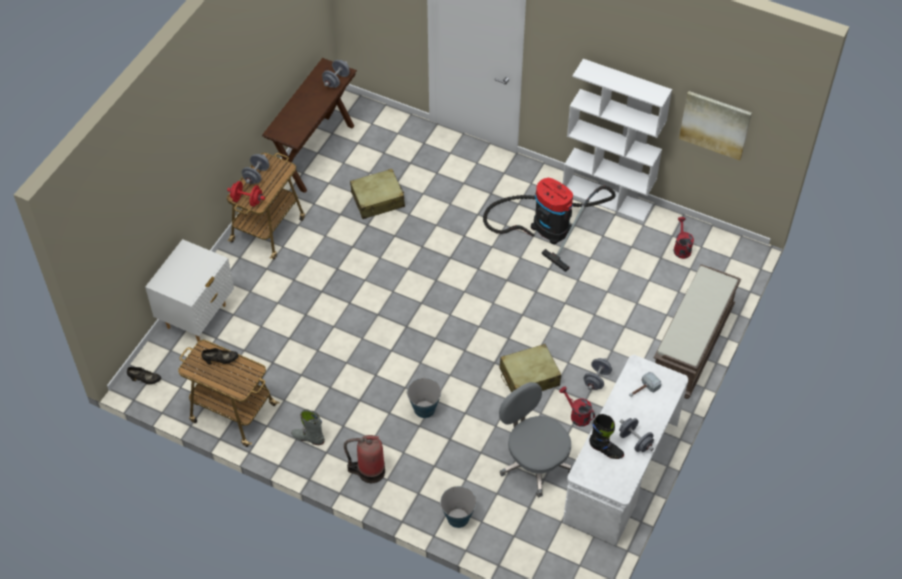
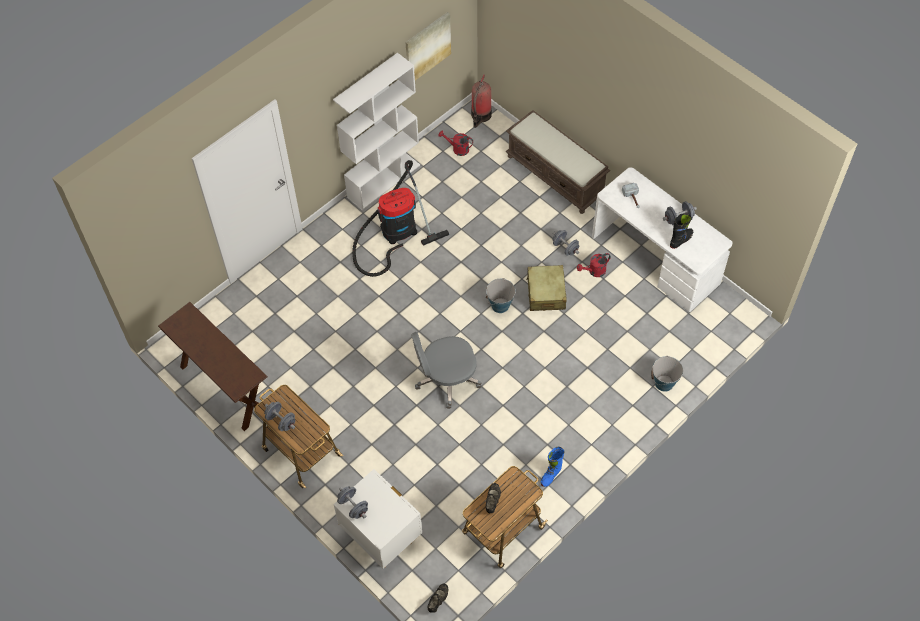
camera: 70 degrees left, 5 degrees up
red dumbbell [227,181,265,207] -> none
grey boot [291,409,325,445] -> blue boot [540,447,565,487]
grey dumbbell [322,60,350,88] -> grey dumbbell moved to [337,486,368,519]
fire extinguisher [344,435,385,483] -> fire extinguisher moved to [471,74,492,128]
beige suitcase [350,169,405,219] -> none
bucket [406,378,442,418] -> bucket moved to [486,278,516,313]
grey office chair [499,382,573,498] -> grey office chair moved to [411,332,481,409]

